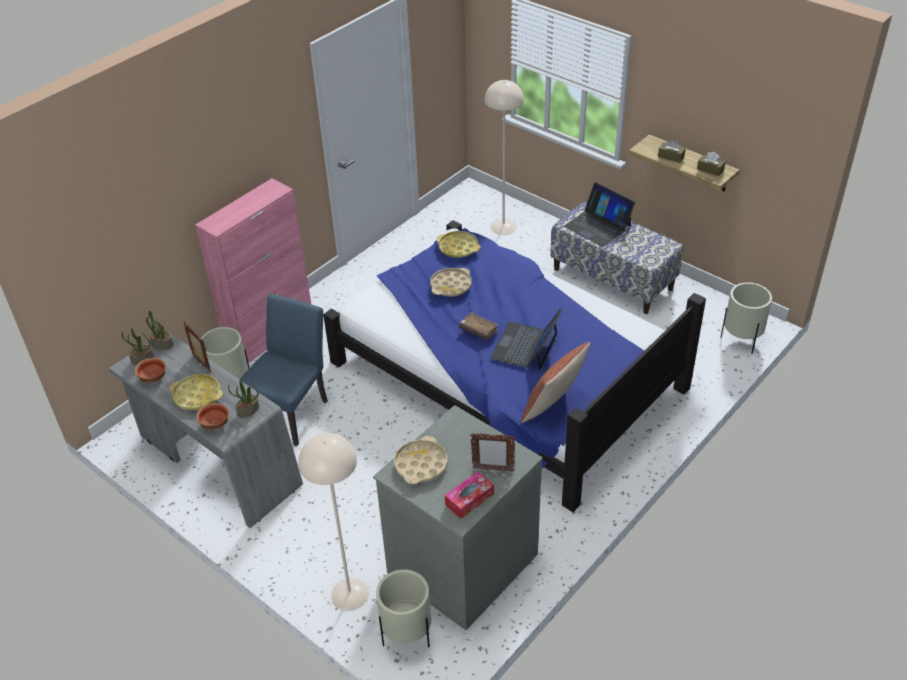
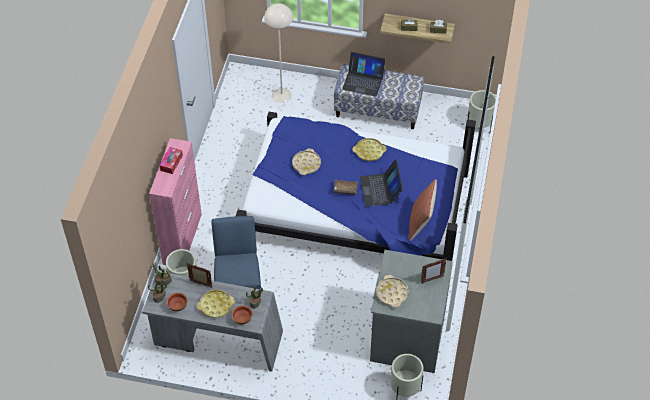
camera: 30 degrees left, 10 degrees up
beige floor lamp [298,433,369,611] -> none
yellow tray [436,231,481,258] -> yellow tray moved to [352,138,387,161]
tissue box [445,472,494,519] -> tissue box moved to [159,147,183,174]

